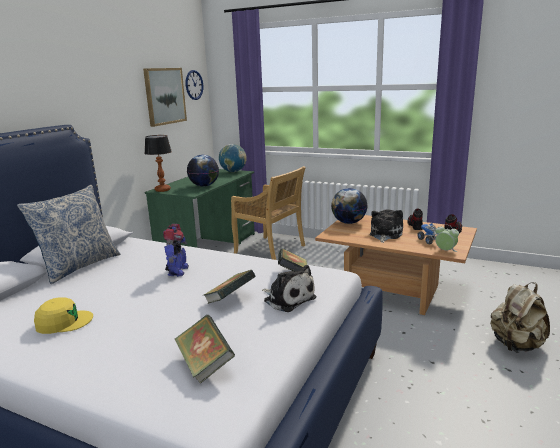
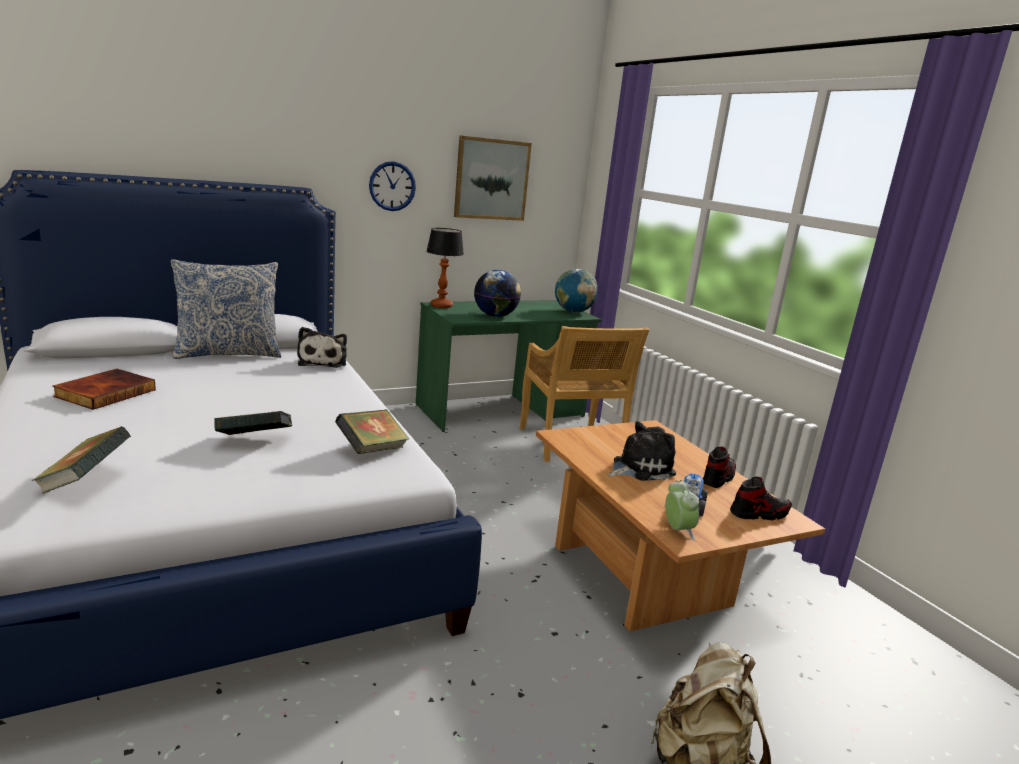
camera: 35 degrees right, 0 degrees up
yellow cap [34,297,93,334] -> book [52,369,156,410]
toy robot [163,224,189,277] -> none
wall clock [186,70,203,100] -> wall clock moved to [369,161,416,211]
plush toy [262,265,317,312] -> plush toy moved to [297,327,347,368]
globe [331,188,368,224] -> none

